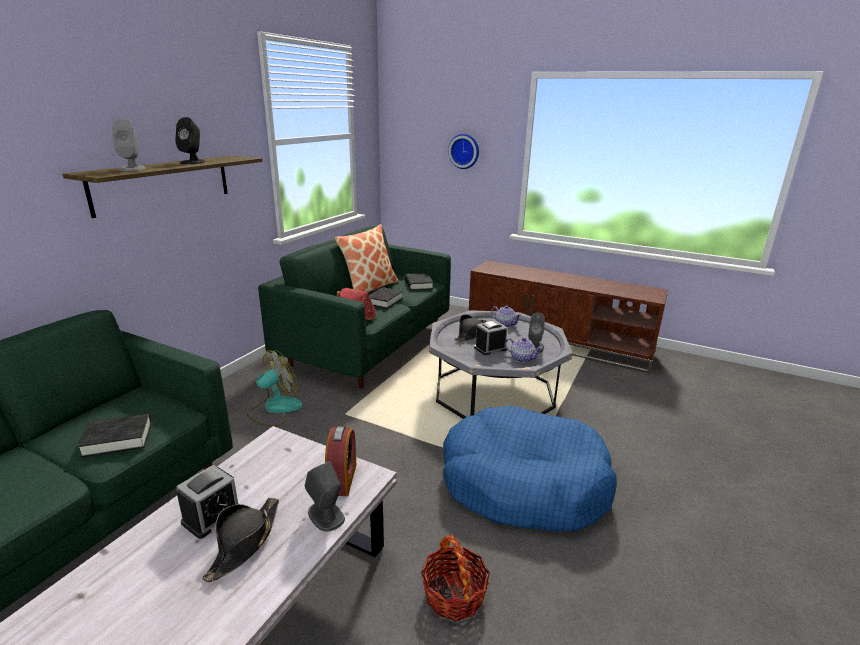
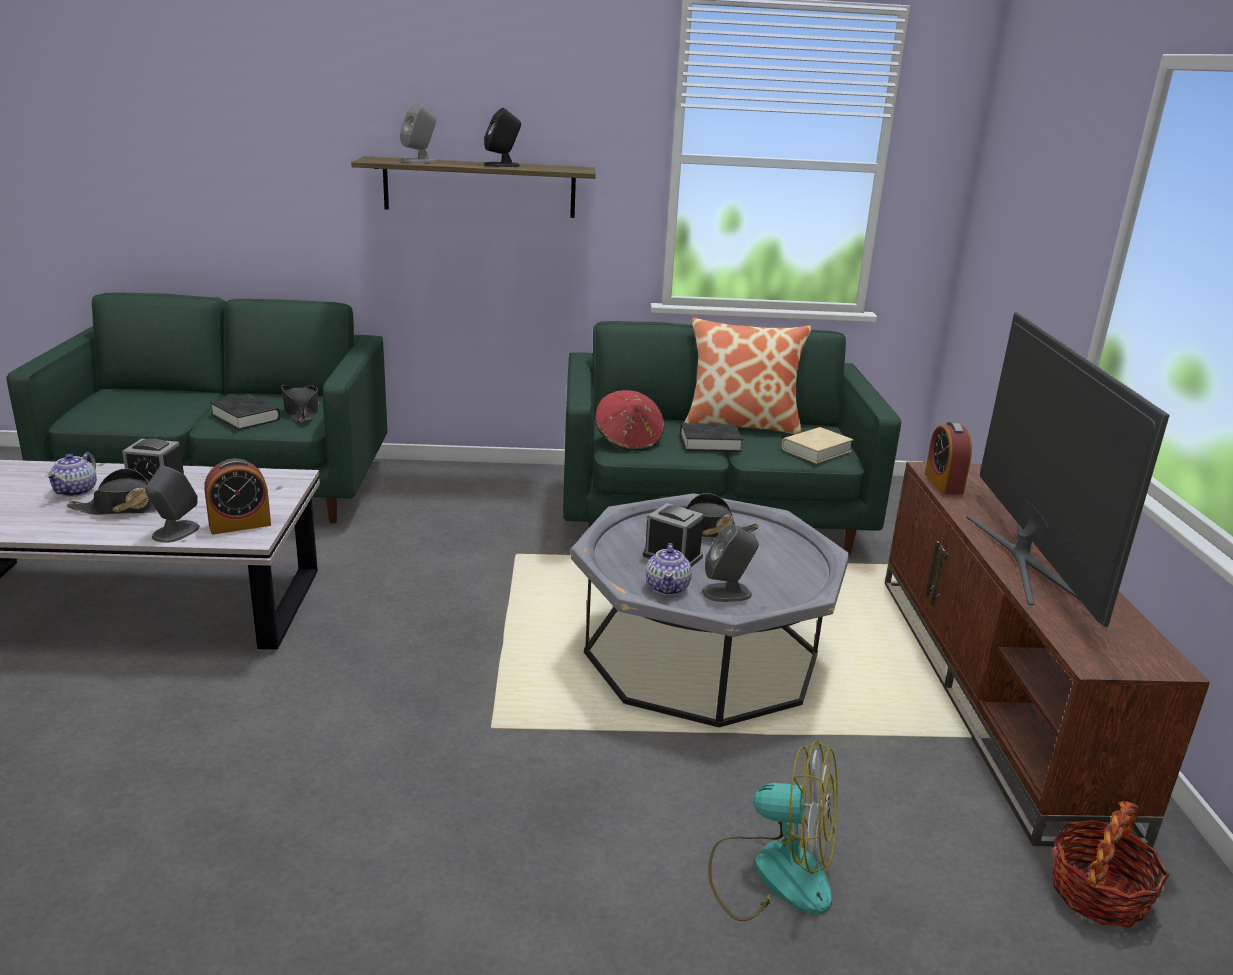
camera: 60 degrees right, 0 degrees up
fan [247,350,303,426] -> fan moved to [708,740,838,921]
black book [405,273,433,290] -> beige book [782,427,854,464]
basket [421,533,490,621] -> basket moved to [1052,801,1169,928]
blue dog bed [443,406,617,532] -> none
wall clock [448,134,479,169] -> none
teapot [491,306,522,328] -> teapot moved to [46,452,97,497]
none -> black hat [282,385,319,422]
none -> alarm clock [925,422,972,495]
none -> television [966,312,1170,627]

